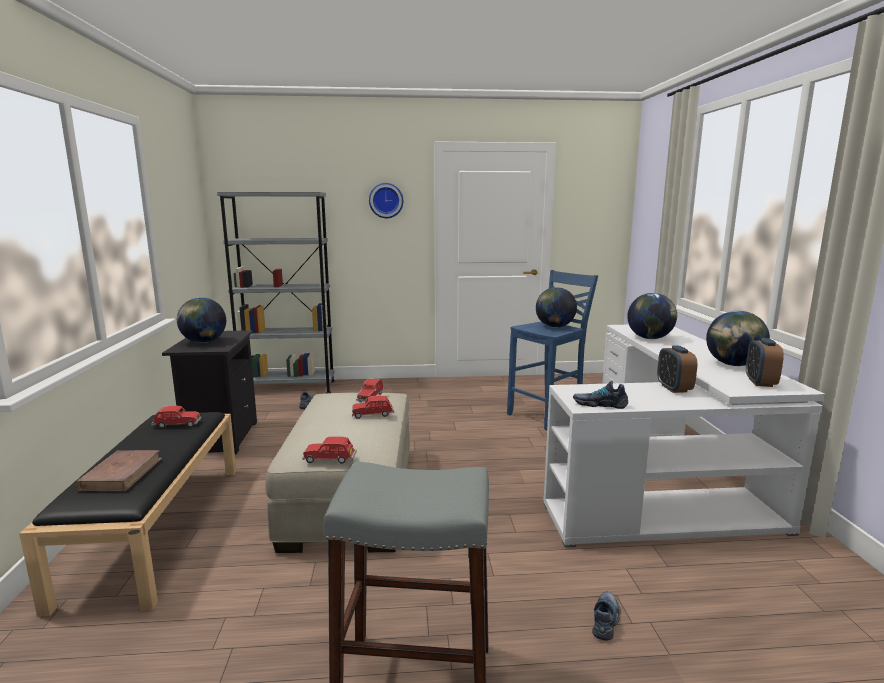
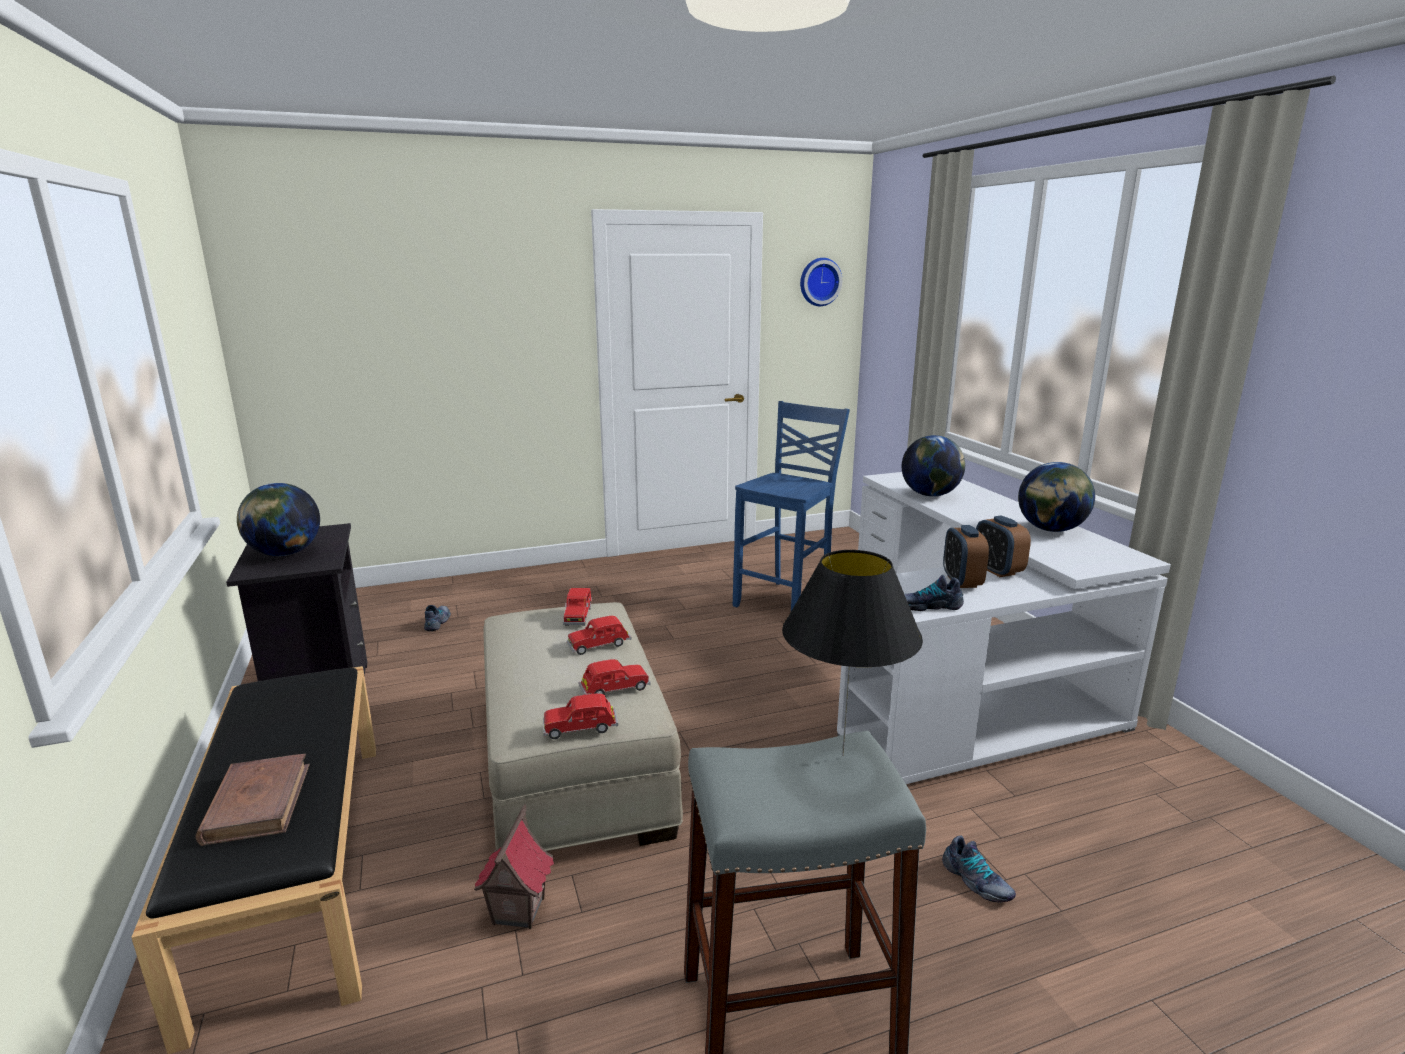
camera: 15 degrees left, 5 degrees up
red toy car [151,406,201,428] -> red toy car moved to [579,659,651,695]
grey bookcase [217,192,335,393] -> none
wall clock [369,183,403,218] -> wall clock moved to [800,258,842,306]
globe [536,287,577,328] -> none
shoe [592,592,621,640] -> shoe turned 135 degrees clockwise [942,835,1016,903]
alarm clock [746,338,784,387] -> alarm clock moved to [943,525,989,588]
none -> toy house [474,804,554,929]
none -> black table lamp [782,550,923,756]

